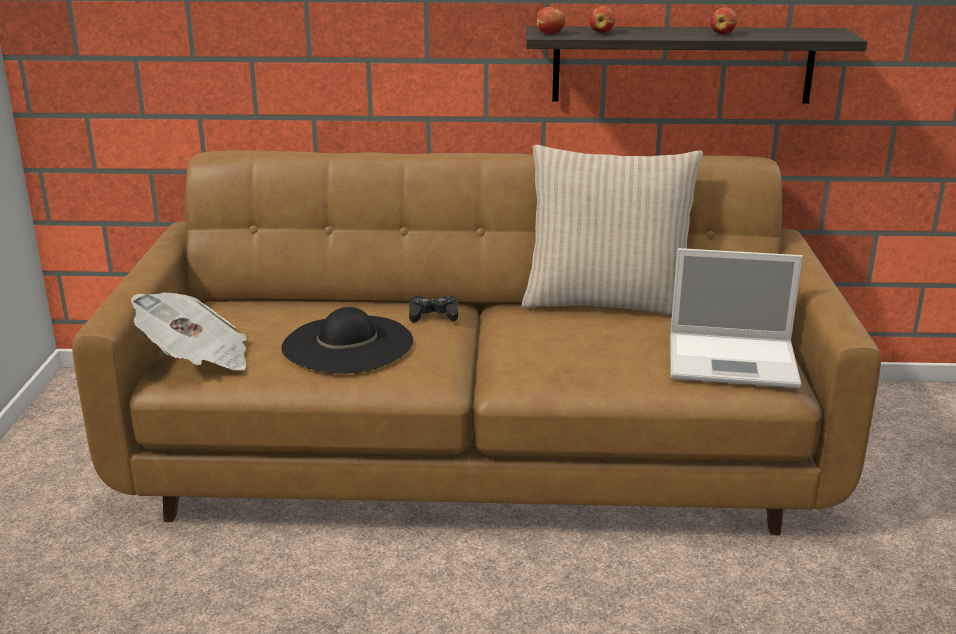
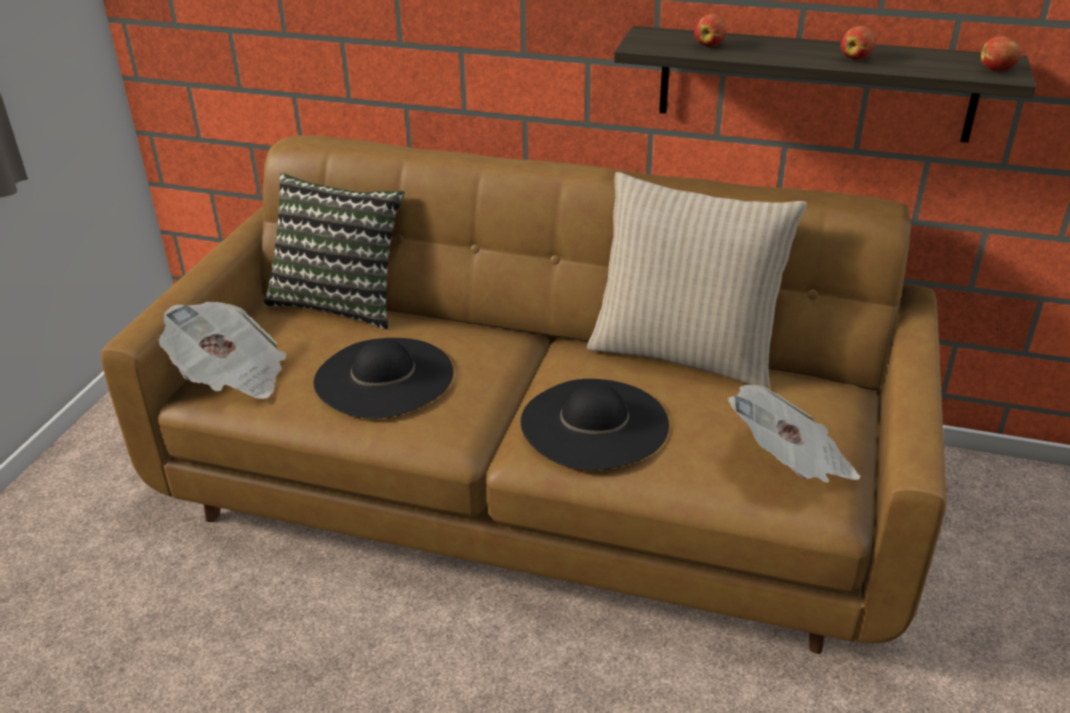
camera: 15 degrees right, 10 degrees up
black game controller [409,295,458,322] -> none
apple [537,7,565,34] -> apple moved to [981,36,1021,71]
laptop [670,248,803,388] -> newspaper [728,385,860,483]
none -> pillow [264,173,404,330]
none -> black hat [521,379,669,470]

